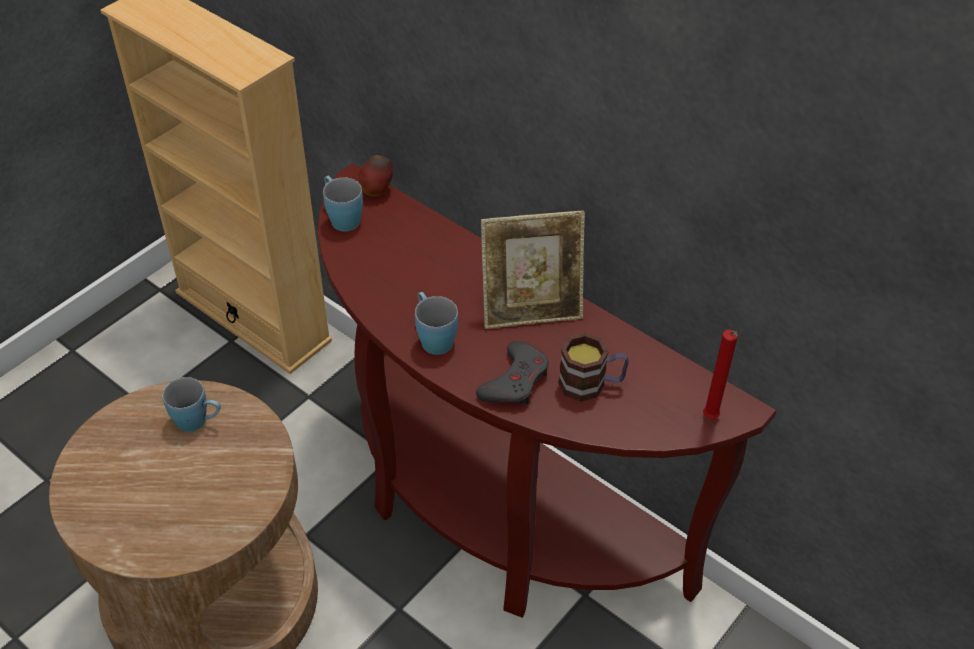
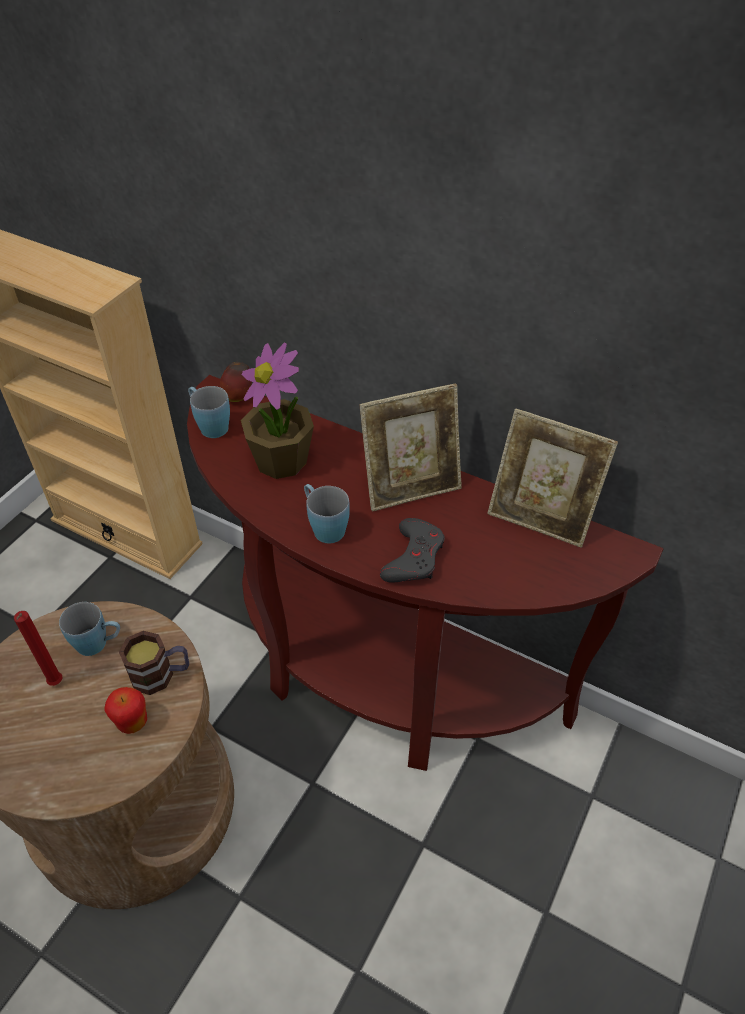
camera: 10 degrees left, 0 degrees up
mug [558,333,629,402] -> mug moved to [119,631,189,695]
red candle [703,330,738,419] -> red candle moved to [14,611,63,686]
none -> apple [104,687,147,734]
none -> potted plant [241,343,314,479]
none -> picture frame [487,408,618,548]

